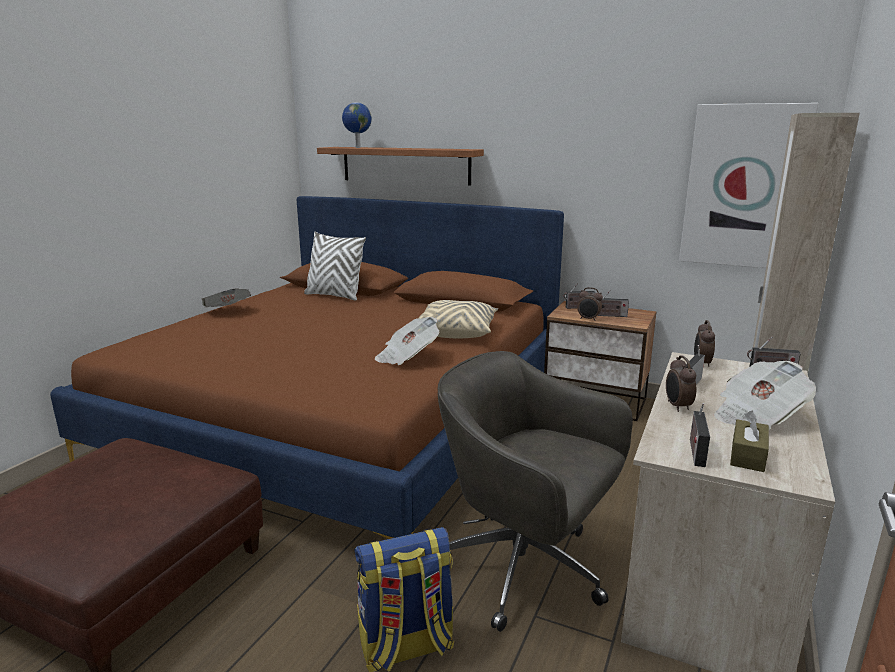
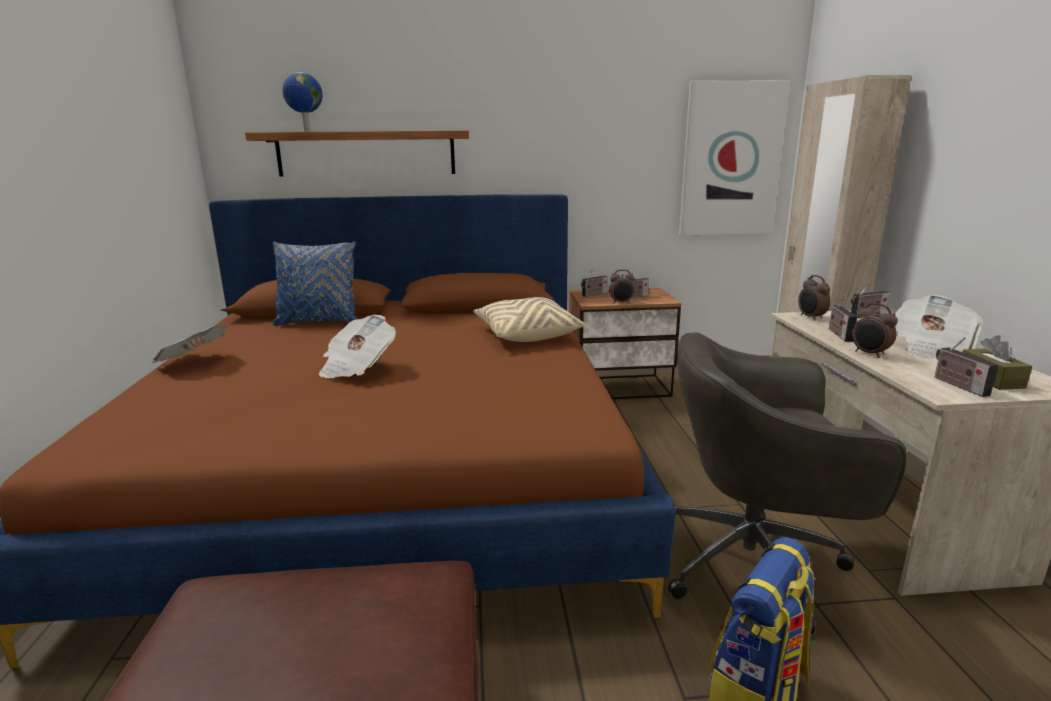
camera: 30 degrees left, 0 degrees up
white pillow [304,231,366,301] -> blue pillow [273,241,357,326]
newspaper [375,317,440,365] -> newspaper moved to [319,315,396,378]

